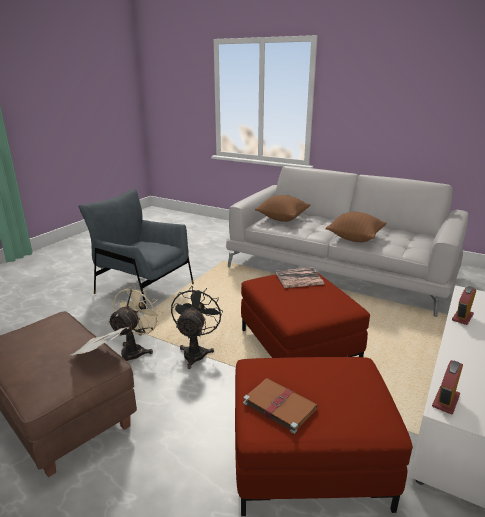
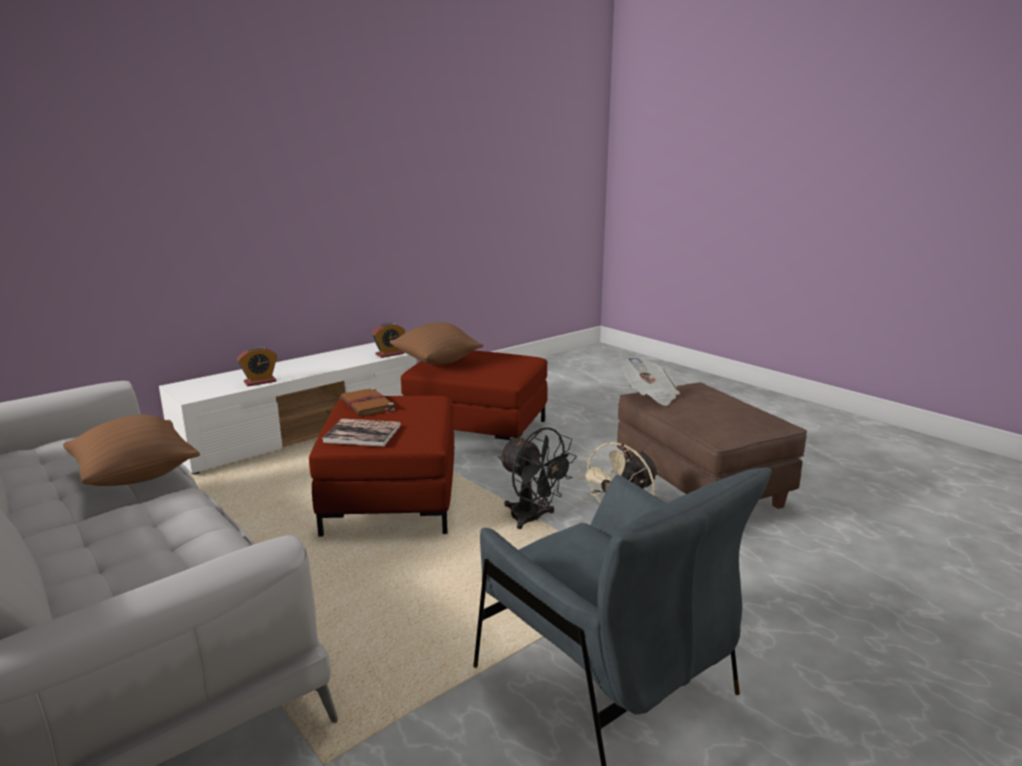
camera: 160 degrees left, 5 degrees down
black fan [171,286,223,369] -> black fan turned 75 degrees counterclockwise [498,428,577,529]
brown book [243,378,318,434] -> brown book moved to [340,388,395,416]
brown pillow [255,195,310,222] -> brown pillow moved to [389,322,483,365]

